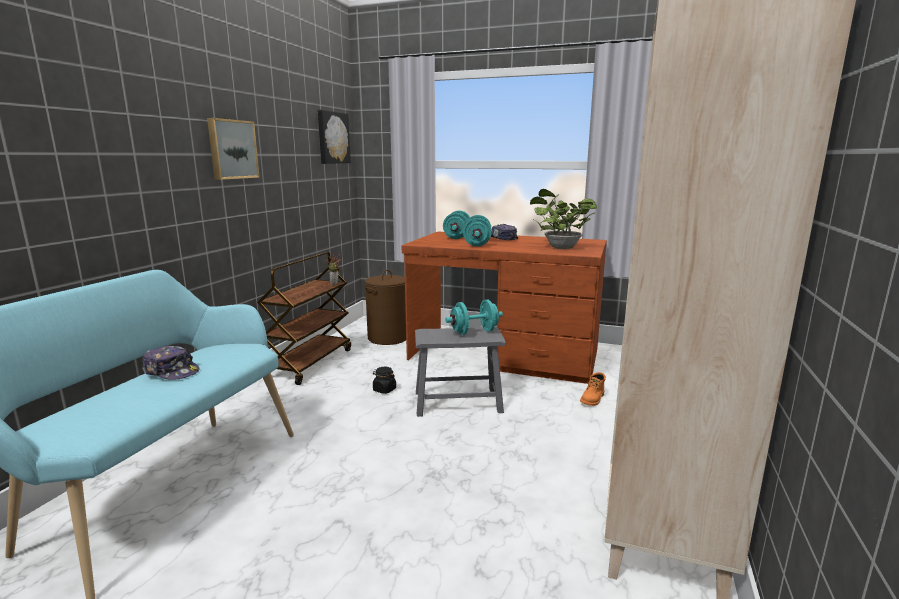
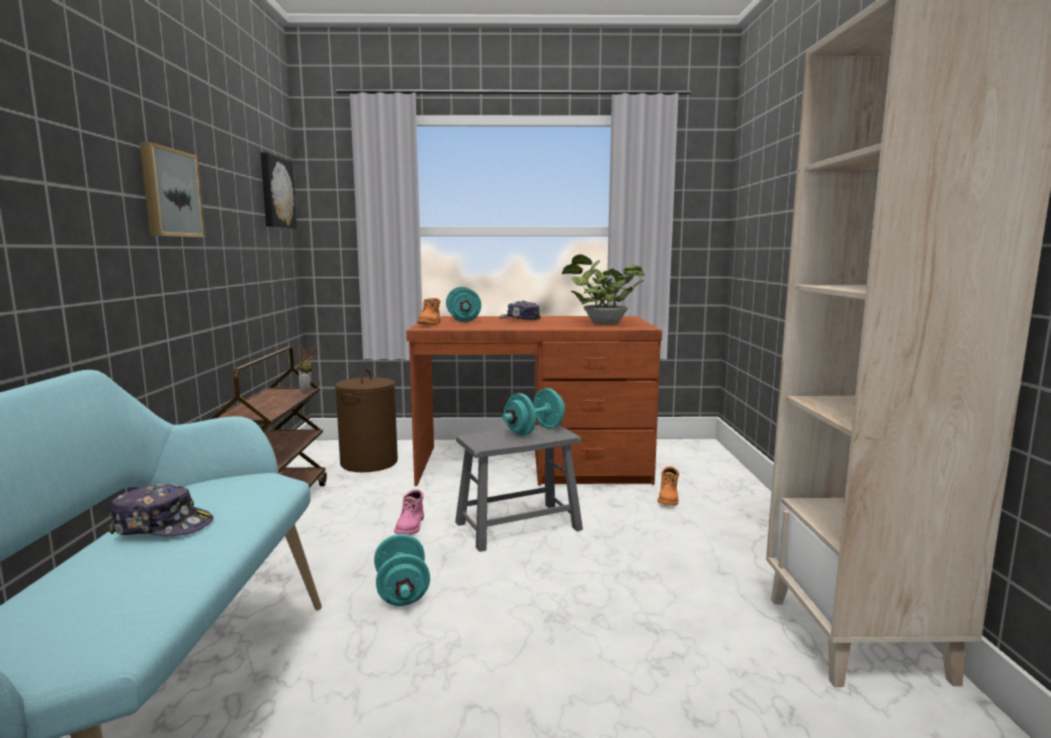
camera: 20 degrees left, 5 degrees down
black jar [373,367,396,394] -> pink boot [394,489,424,535]
turquoise dumbbell [463,215,492,246] -> turquoise dumbbell moved to [374,534,430,606]
none -> orange boot [417,298,440,325]

